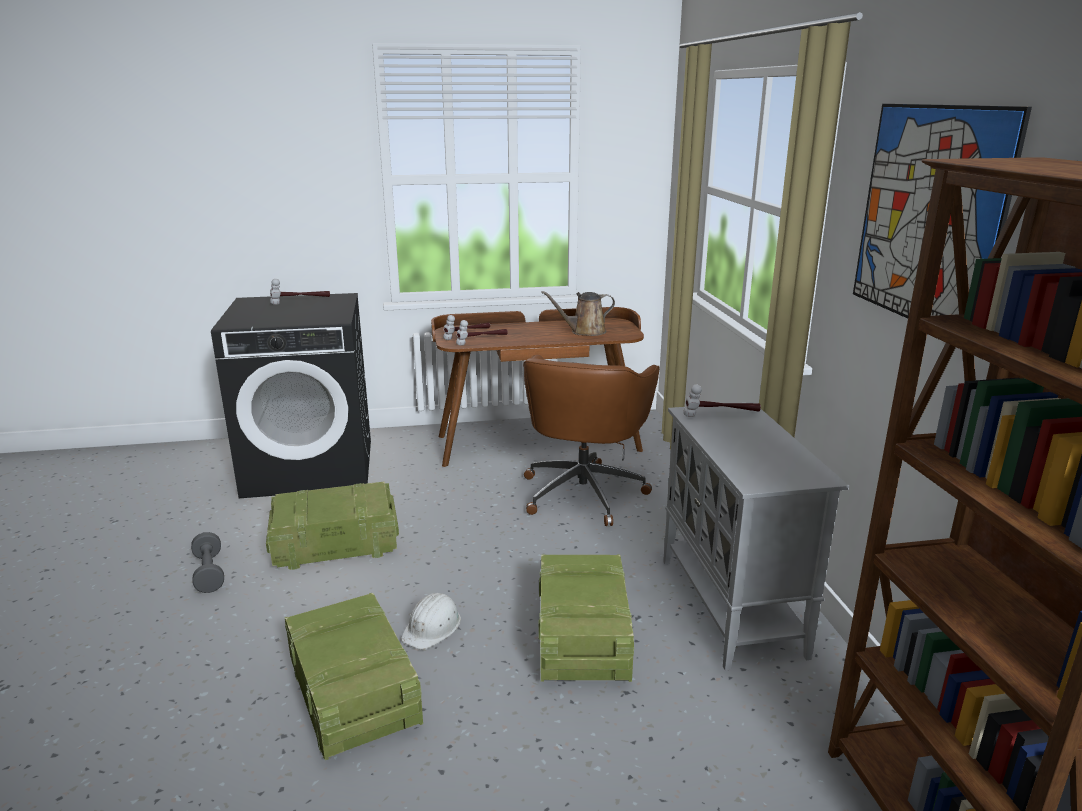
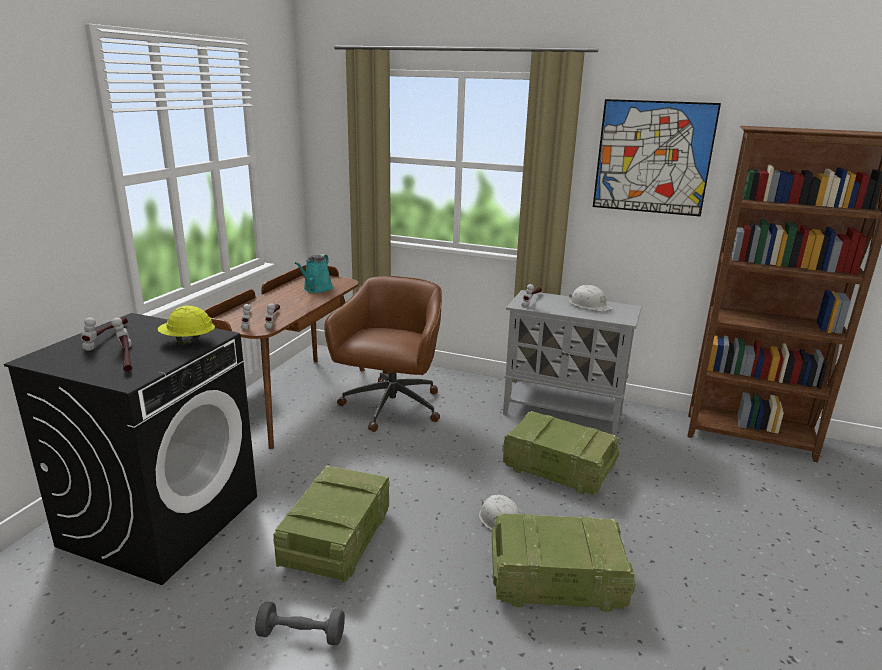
camera: 60 degrees left, 0 degrees up
brown office chair [523,355,659,526] -> brown office chair turned 120 degrees counterclockwise [324,276,442,432]
brown watering can [541,291,615,336] -> turquoise watering can [295,254,333,293]
none -> hammer [111,318,132,372]
none -> yellow hard hat [157,305,215,345]
none -> white hard hat [569,285,613,312]

